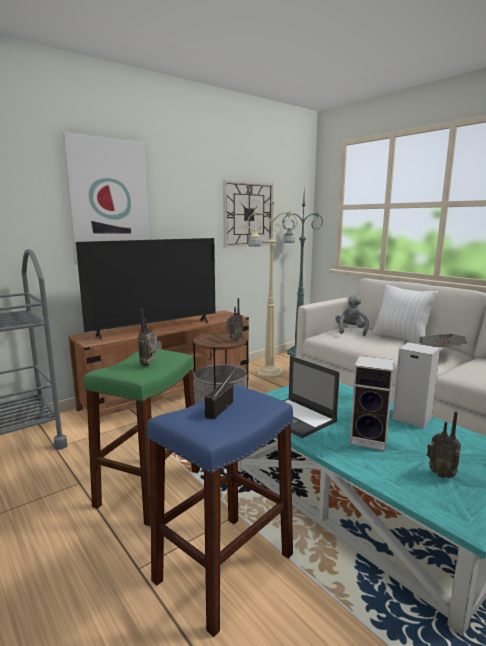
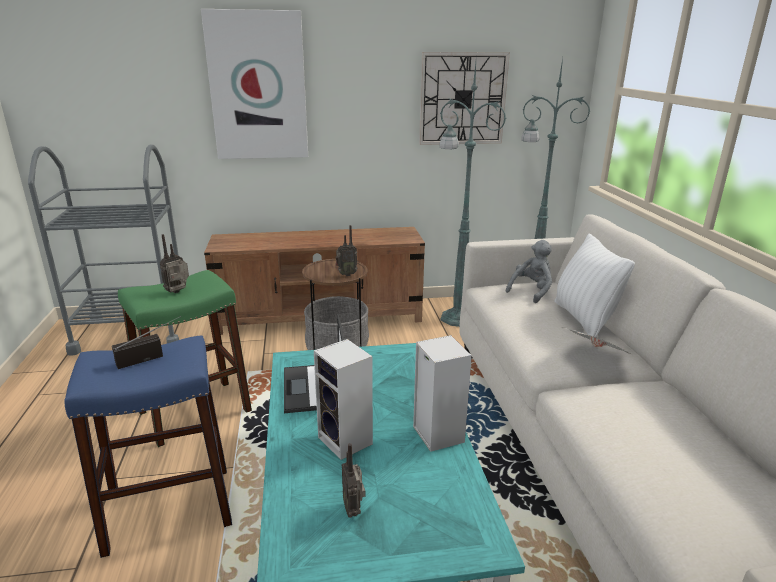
camera: 30 degrees right, 10 degrees up
television [76,238,215,340] -> none
beige floor lamp [247,186,297,378] -> green floor lamp [439,63,506,327]

